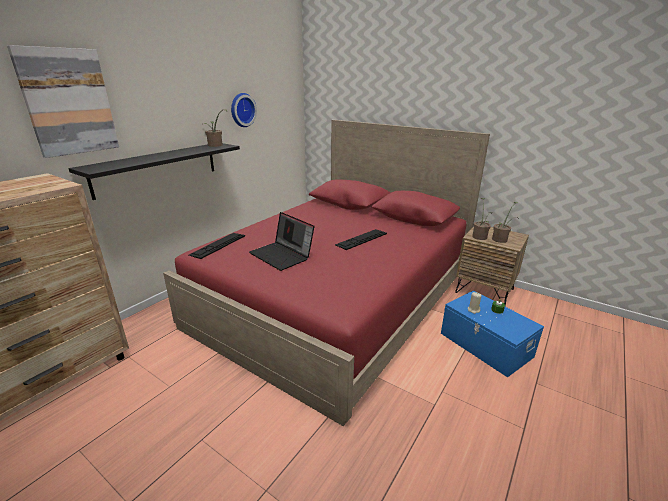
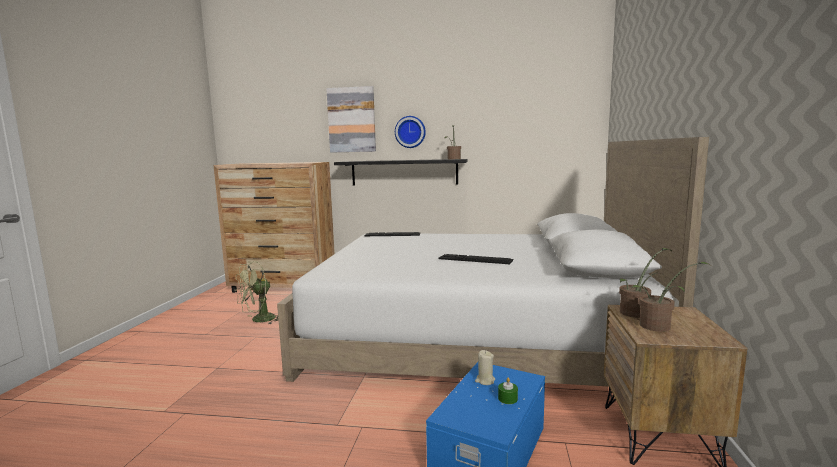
camera: 65 degrees right, 15 degrees down
red bed [163,120,490,426] -> white bed [277,137,709,387]
wall clock [231,93,257,127] -> wall clock moved to [395,116,426,148]
laptop [249,212,314,271] -> none
none -> green fan [235,261,278,324]

